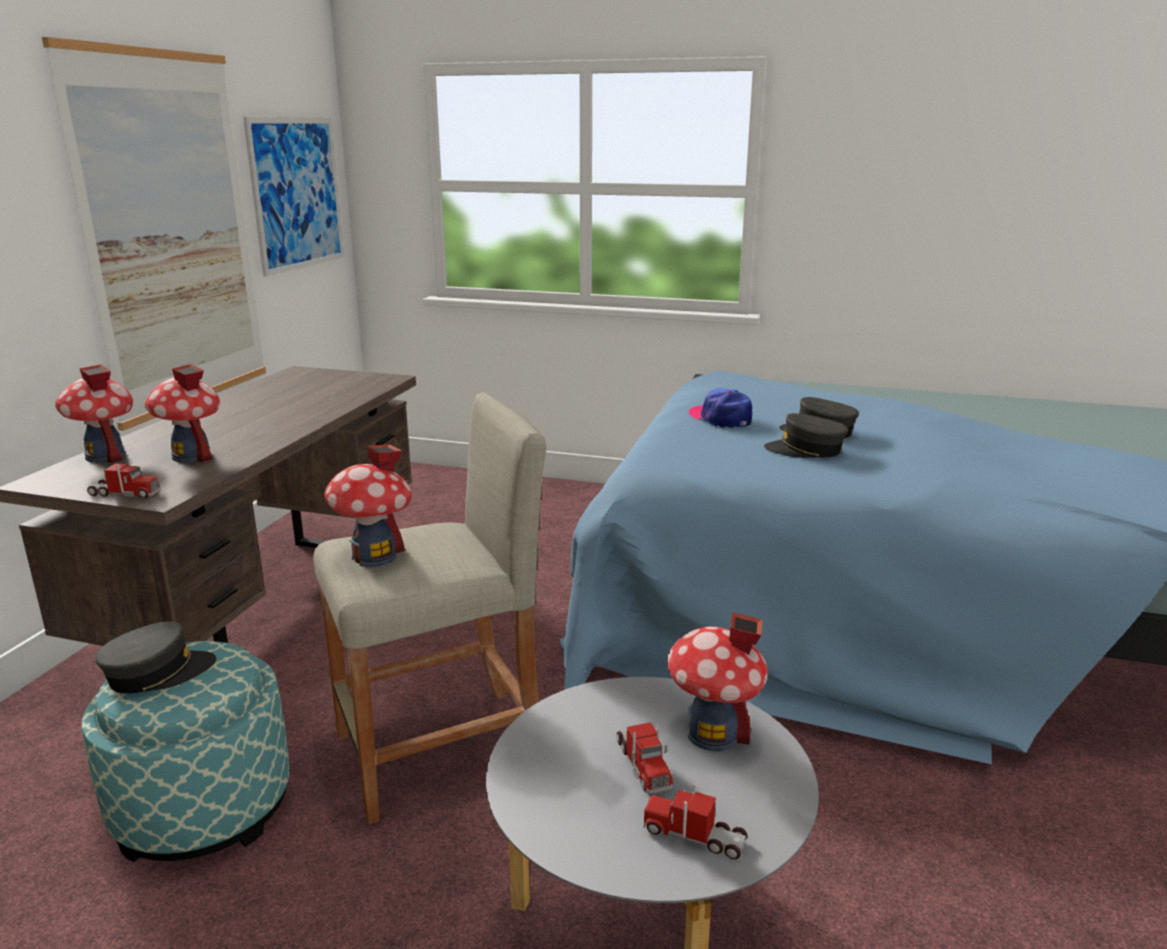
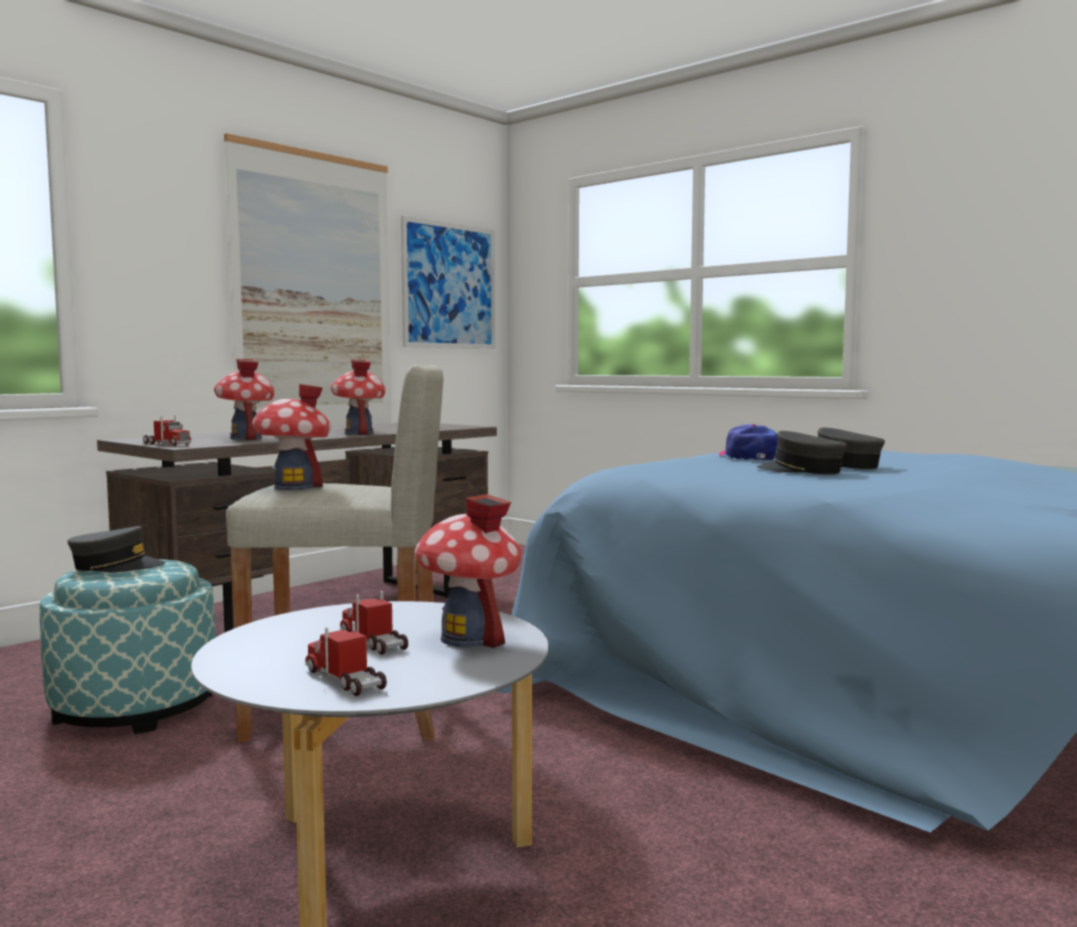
camera: 25 degrees right, 15 degrees down
toy house [55,365,133,463] -> toy house moved to [331,359,385,435]
toy truck [616,722,673,794] -> toy truck turned 135 degrees clockwise [340,591,408,655]

